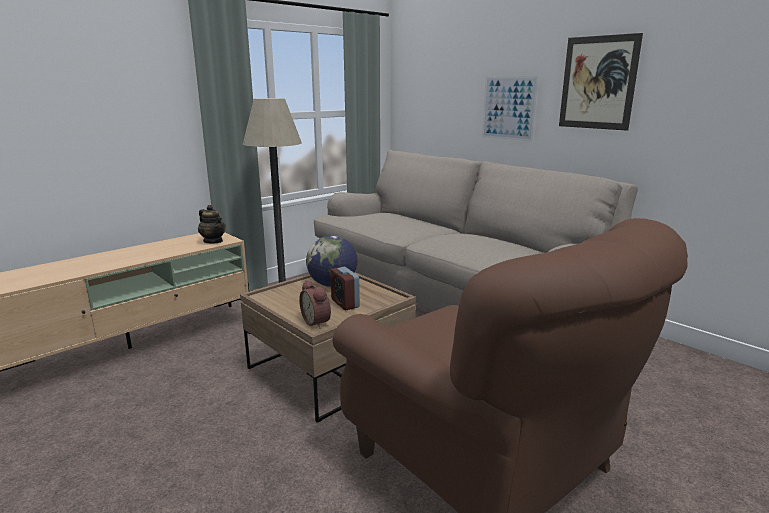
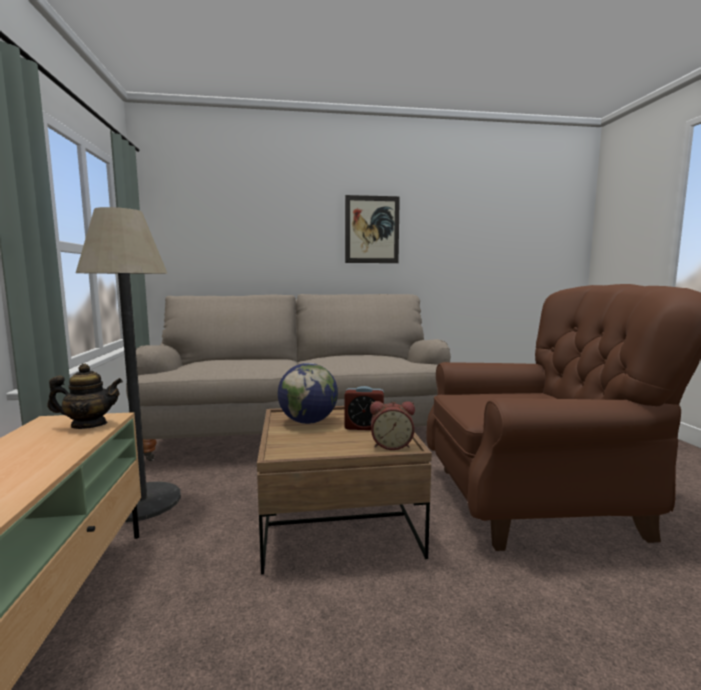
camera: 55 degrees left, 10 degrees down
picture [482,76,539,142] -> none

